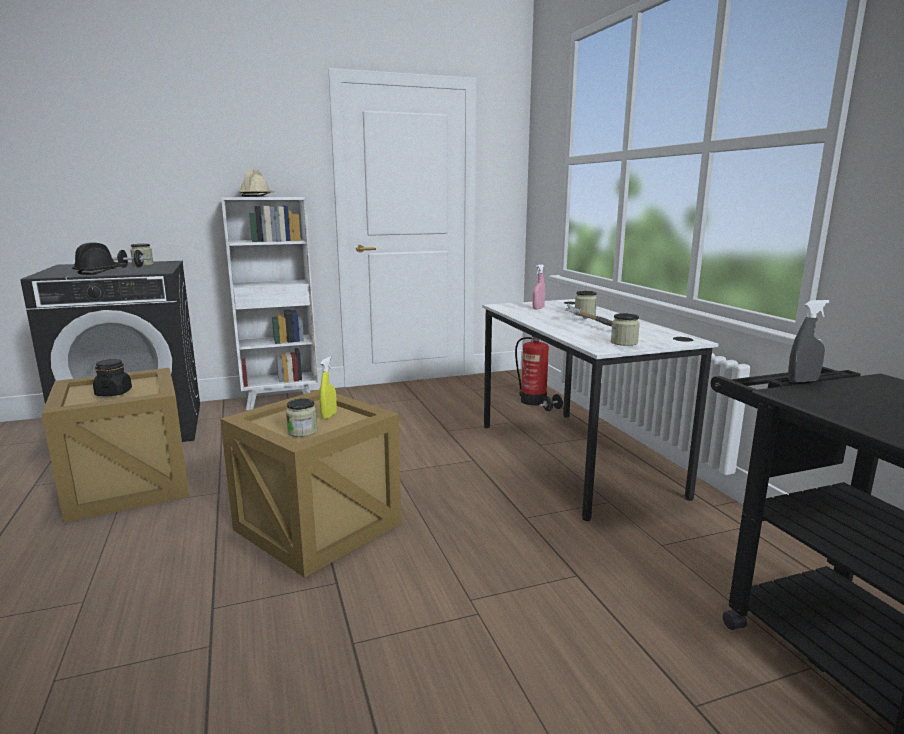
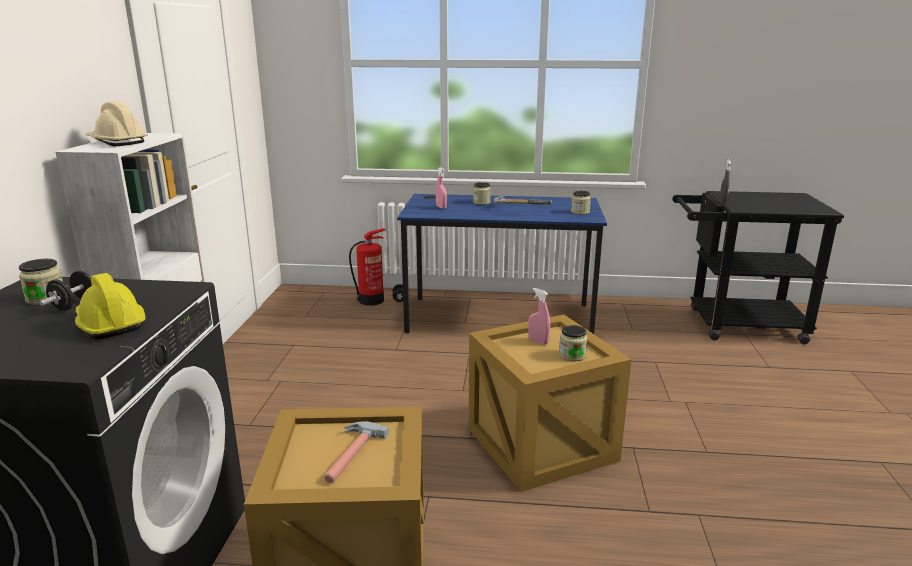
camera: 65 degrees left, 5 degrees up
black hard hat [72,243,128,275] -> yellow hard hat [75,273,146,339]
black jar [93,359,132,396] -> hammer [325,421,389,483]
yellow spray bottle [319,356,337,419] -> pink spray bottle [528,288,550,345]
white desk [482,299,719,521] -> blue desk [397,194,607,334]

